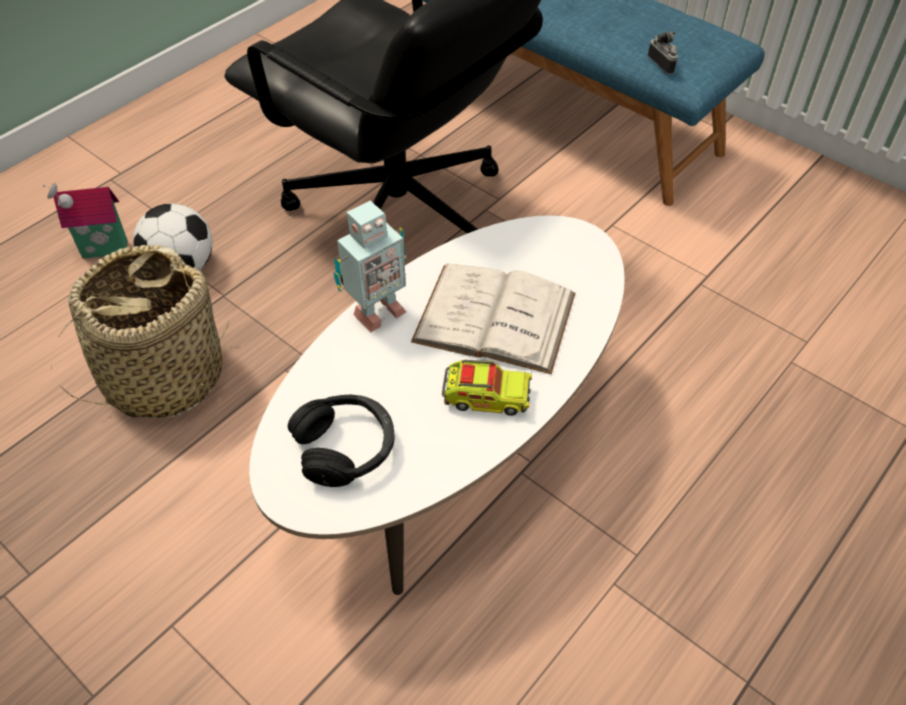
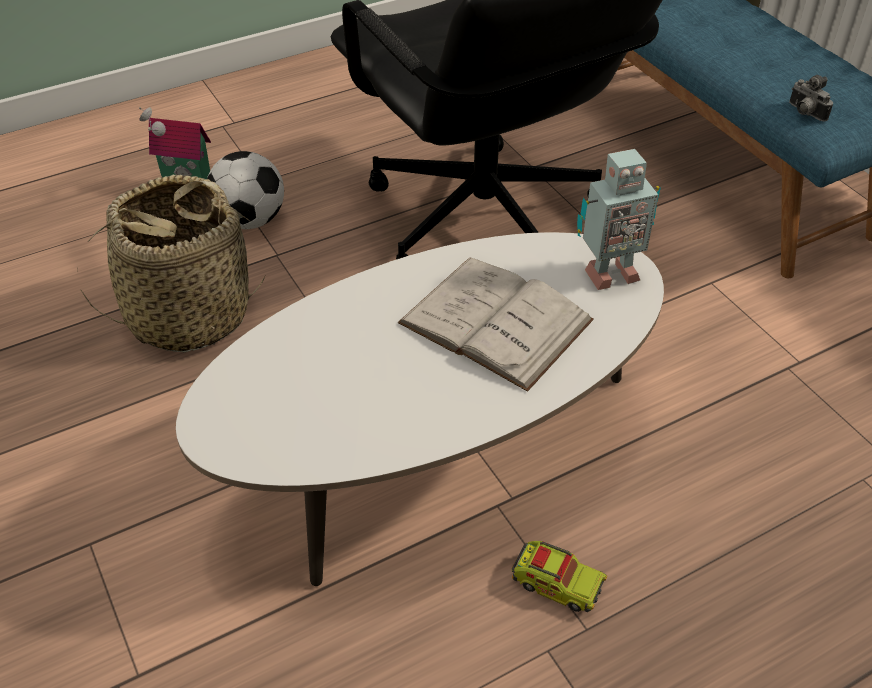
camera: 20 degrees right, 5 degrees down
black headphones [288,395,395,487] -> none
toy robot [333,201,406,333] -> toy robot moved to [577,149,661,290]
toy truck [442,360,532,416] -> toy truck moved to [512,541,607,612]
camera [648,32,678,75] -> camera turned 150 degrees clockwise [789,75,833,121]

